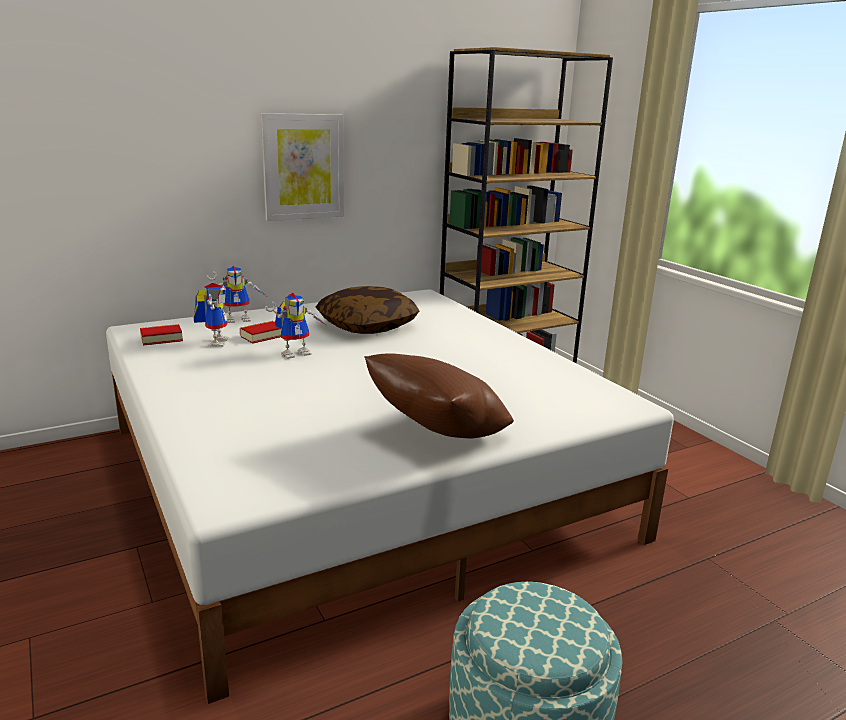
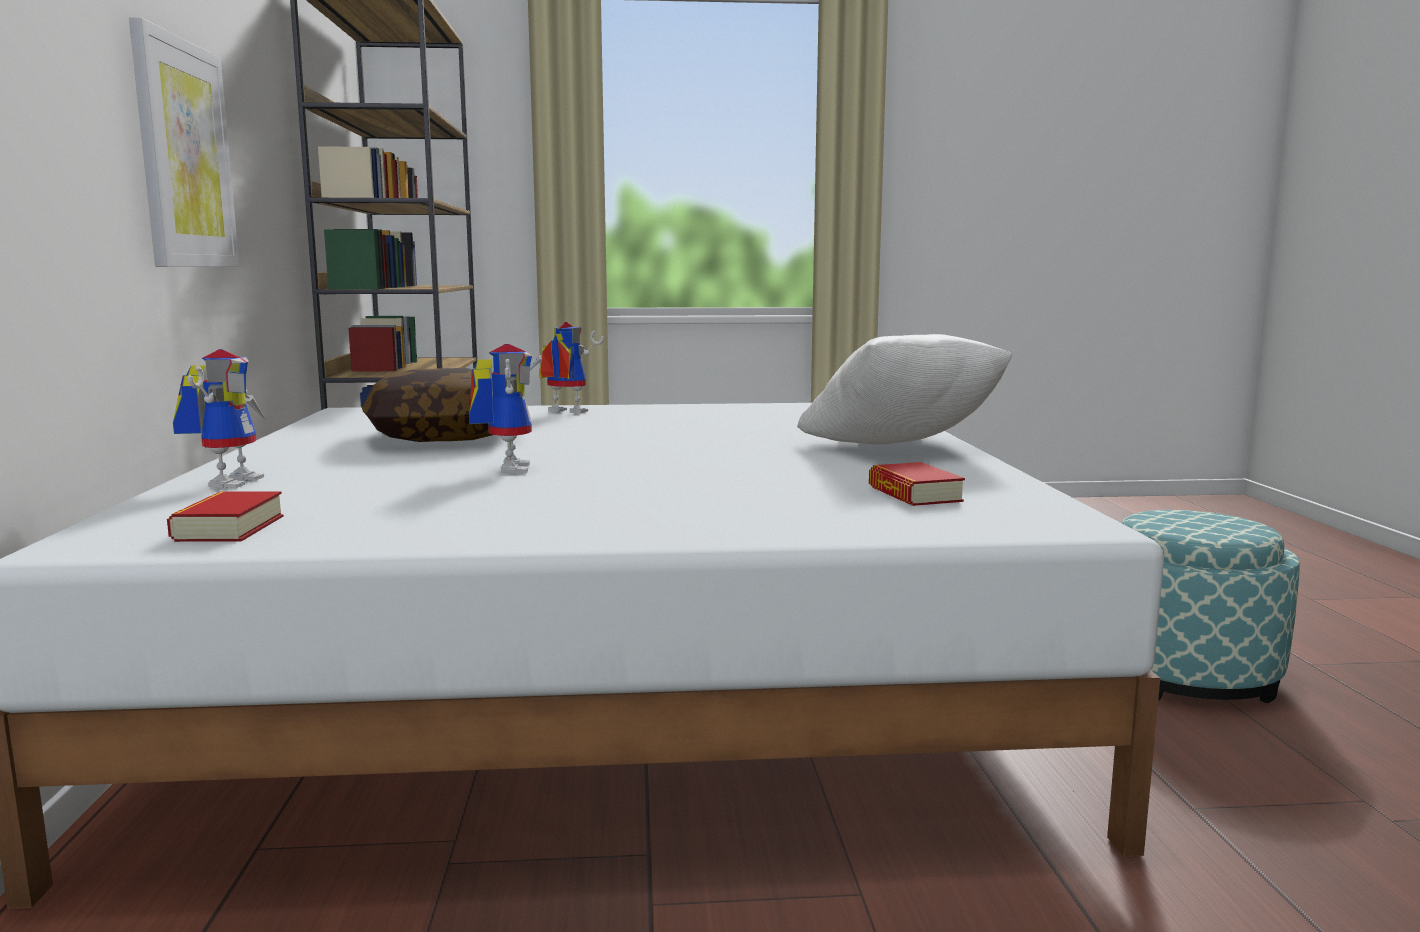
camera: 65 degrees left, 10 degrees down
toy robot [194,283,229,347] -> toy robot moved to [530,322,604,413]
book [240,321,281,343] -> book moved to [869,462,965,506]
brown pillow [364,354,514,438] -> white pillow [797,334,1012,445]

